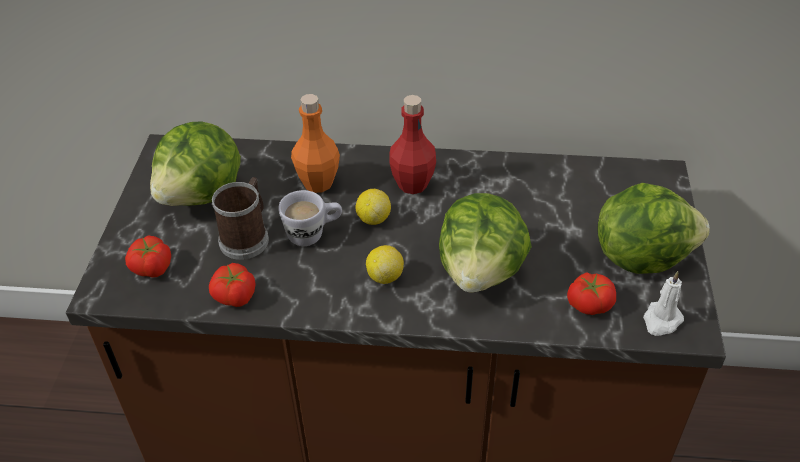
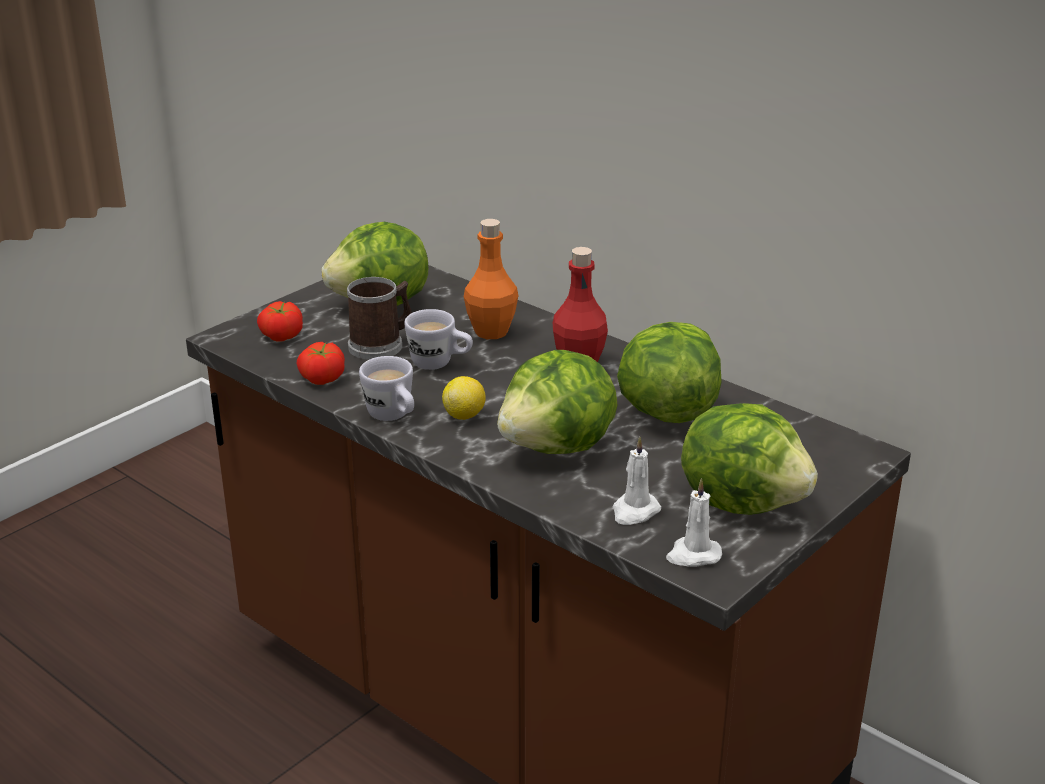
camera: 35 degrees right, 15 degrees down
lemon [356,189,391,225] -> none
tomato [567,272,616,315] -> white candle [613,437,661,525]
none -> white mug [359,356,414,421]
none -> lettuce [617,322,722,423]

